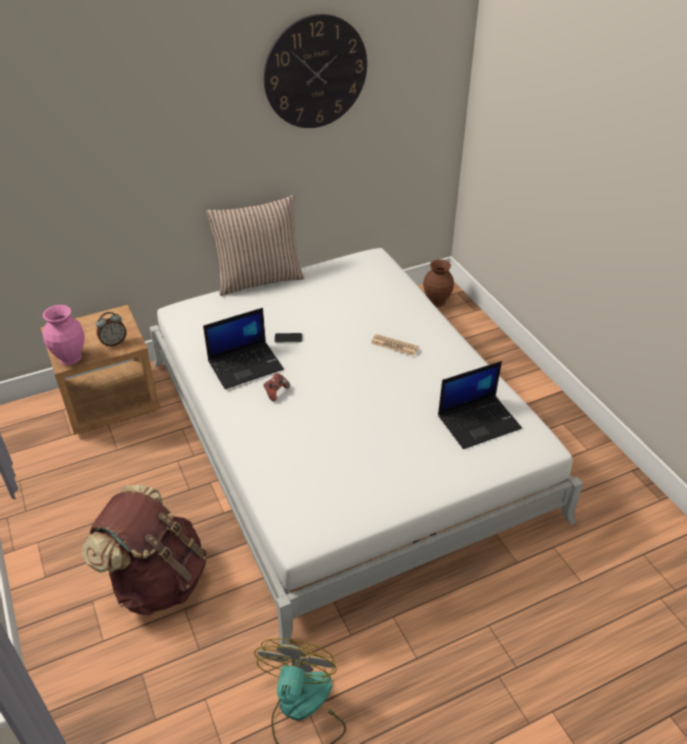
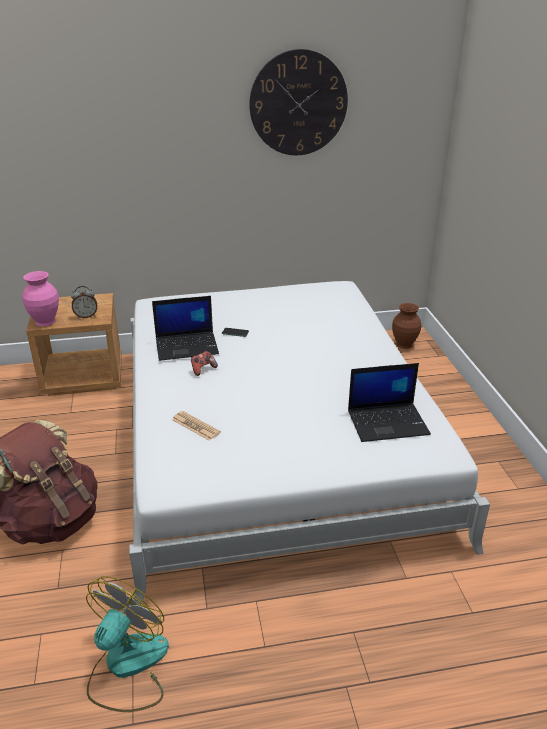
camera: 15 degrees right, 10 degrees down
pillow [206,195,305,296] -> none
newspaper [371,334,419,356] -> newspaper moved to [172,411,221,441]

